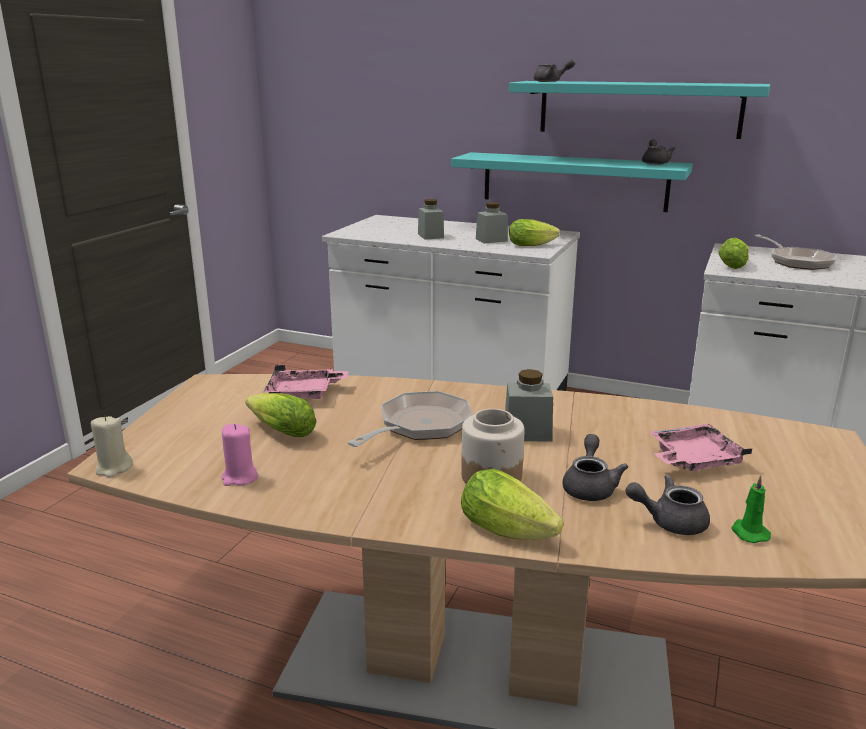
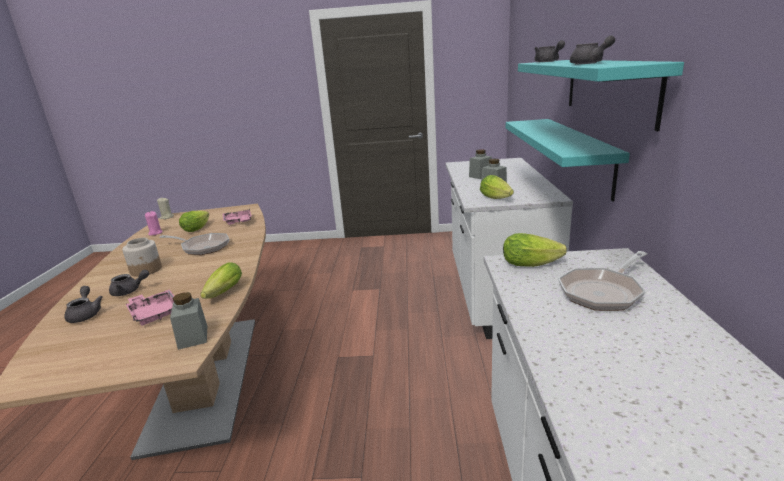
camera: 70 degrees right, 0 degrees up
lettuce [461,469,564,540] -> lettuce moved to [200,262,242,299]
grey jar [505,369,553,442] -> grey jar moved to [170,292,207,350]
grey teapot [642,139,676,165] -> grey teapot moved to [570,35,615,64]
green candle [731,475,771,543] -> none

